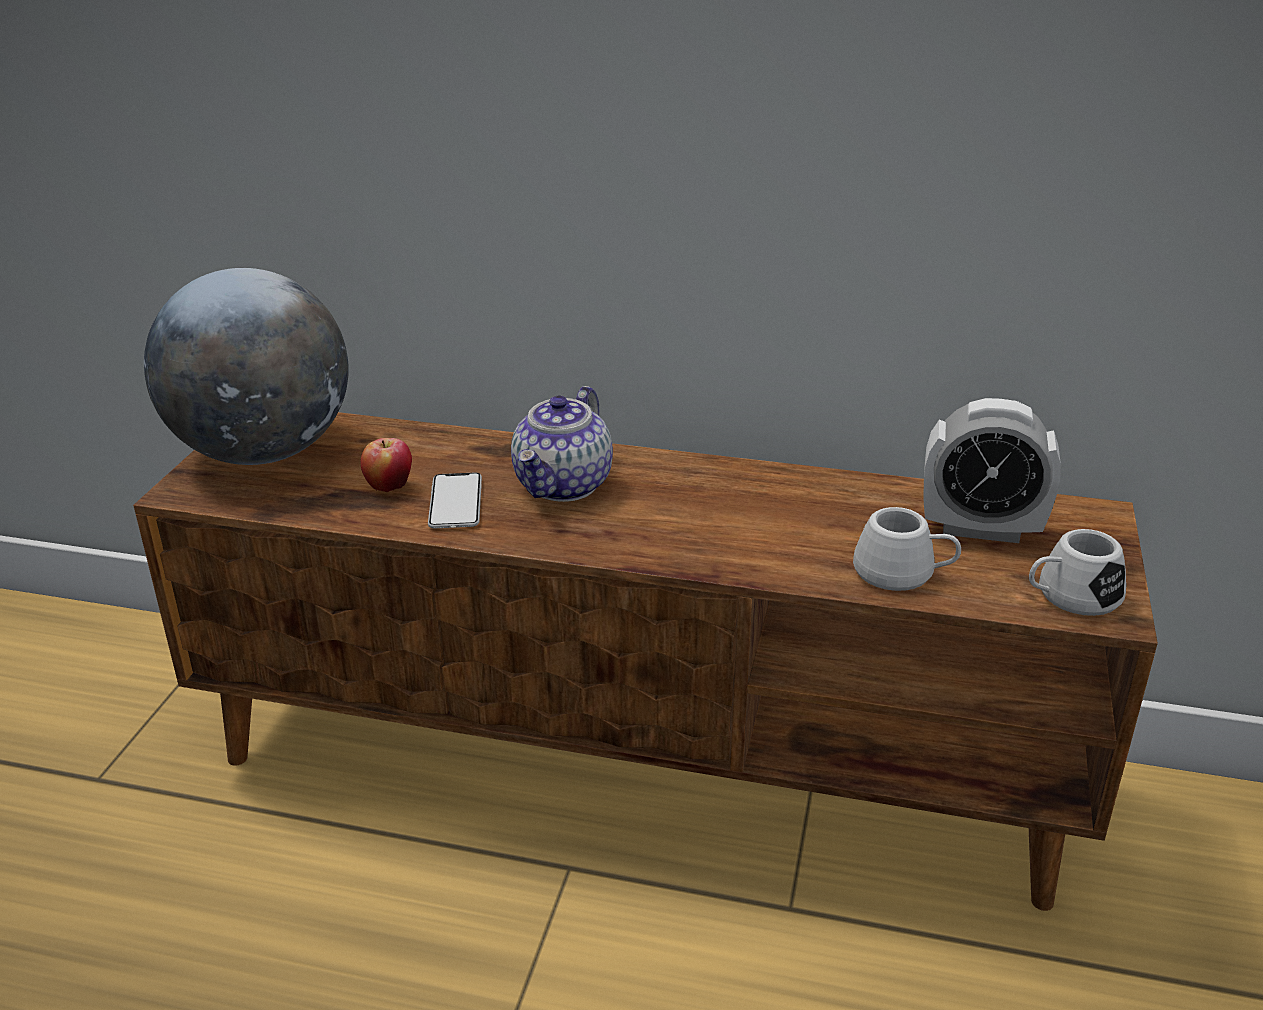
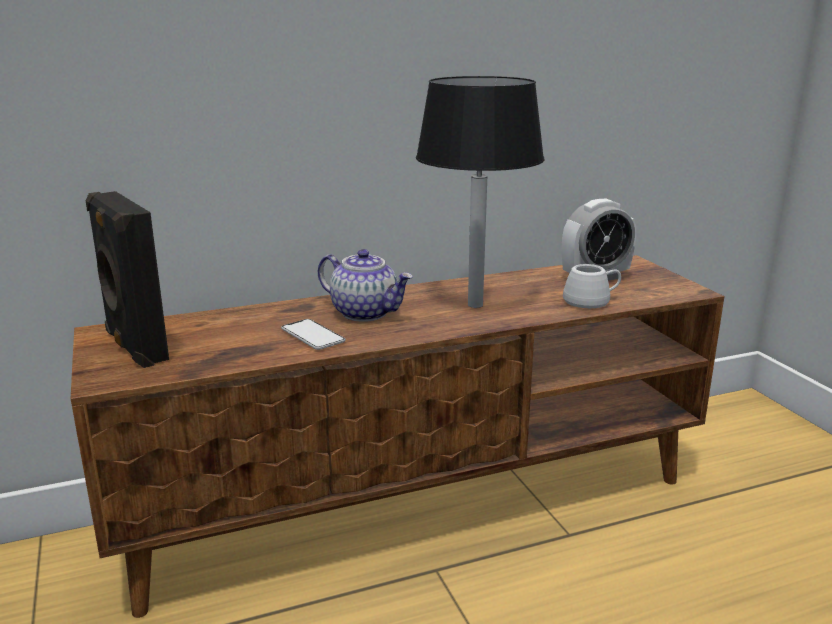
camera: 35 degrees left, 10 degrees down
globe [144,268,349,465] -> black speaker [85,191,169,368]
apple [361,438,412,492] -> none
teapot [511,386,613,502] -> teapot turned 45 degrees counterclockwise [318,249,413,322]
white mug [1029,529,1126,616] -> none
none -> black table lamp [416,76,545,308]

